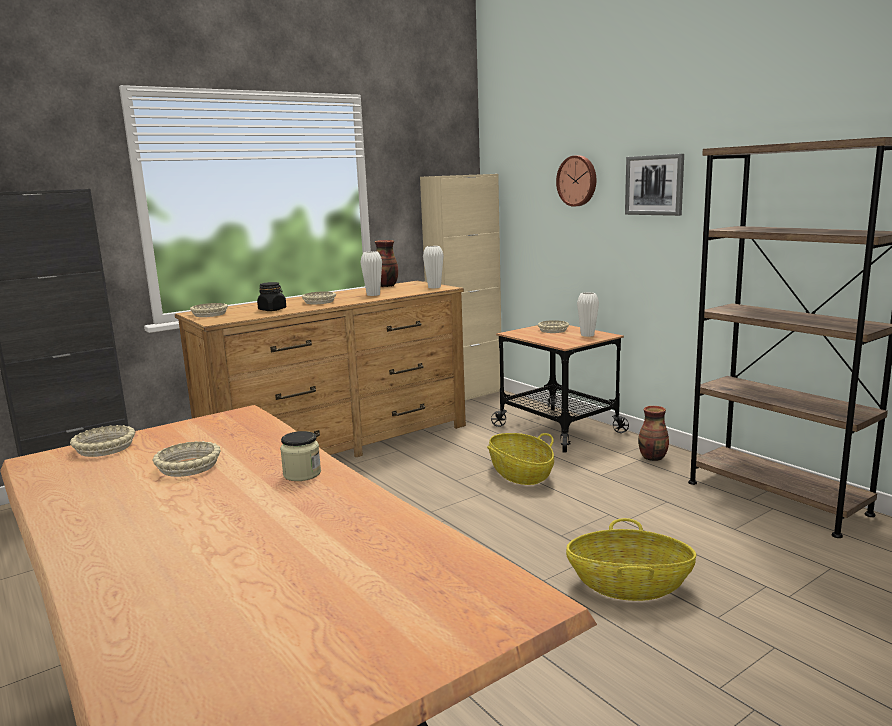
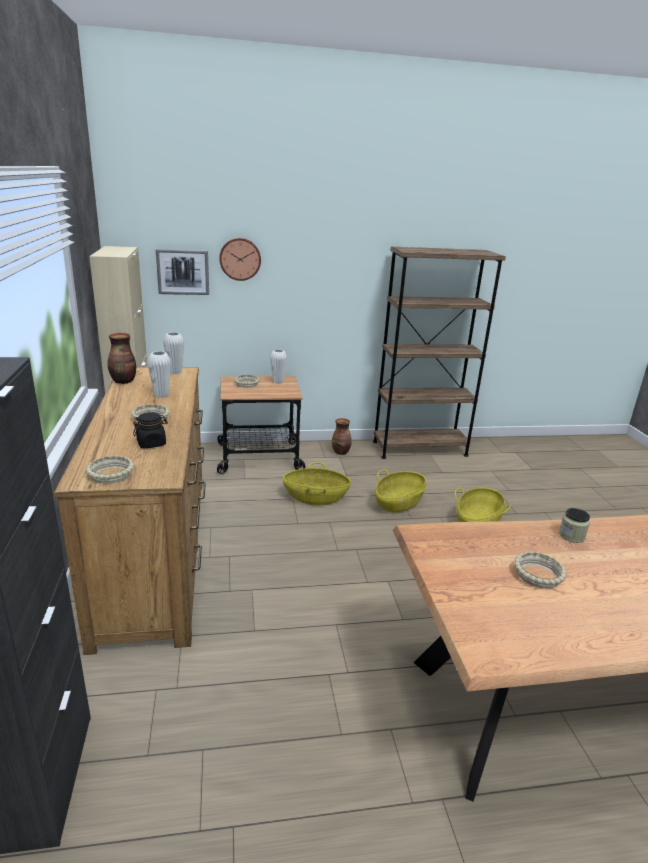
camera: 65 degrees left, 10 degrees up
beige bowl [70,425,136,457] -> none
picture [625,154,684,216] -> picture moved to [156,249,209,295]
none -> basket [375,470,427,513]

